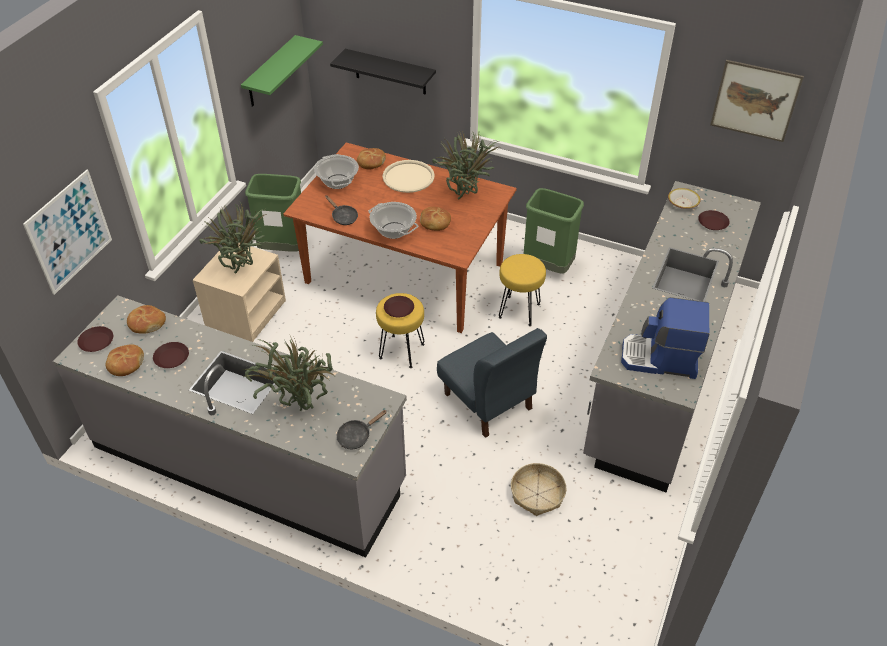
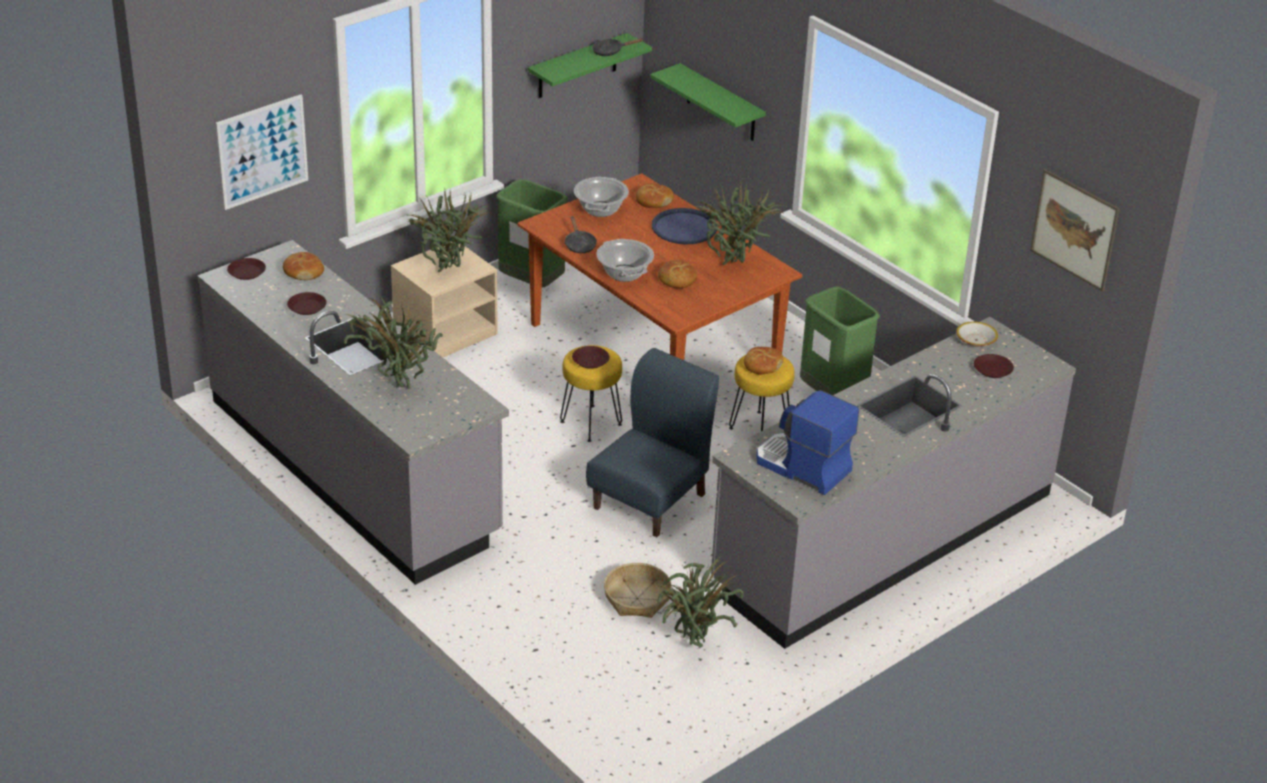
camera: 25 degrees right, 10 degrees down
bread [105,345,144,376] -> bread moved to [744,347,783,375]
black shelf [330,49,436,95] -> green shelf [650,63,766,141]
black frying pan [336,410,387,449] -> black frying pan moved to [592,38,644,56]
beige tray [383,160,435,193] -> blue tray [652,208,718,244]
blue chair [437,328,547,438] -> blue chair turned 135 degrees counterclockwise [586,348,719,537]
none -> potted plant [657,556,744,647]

